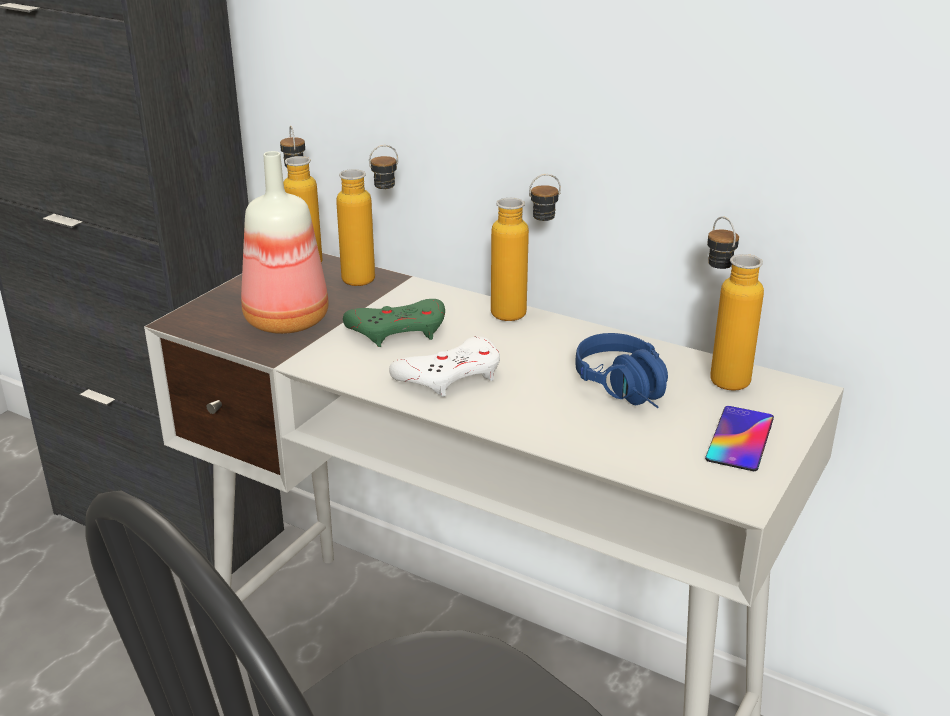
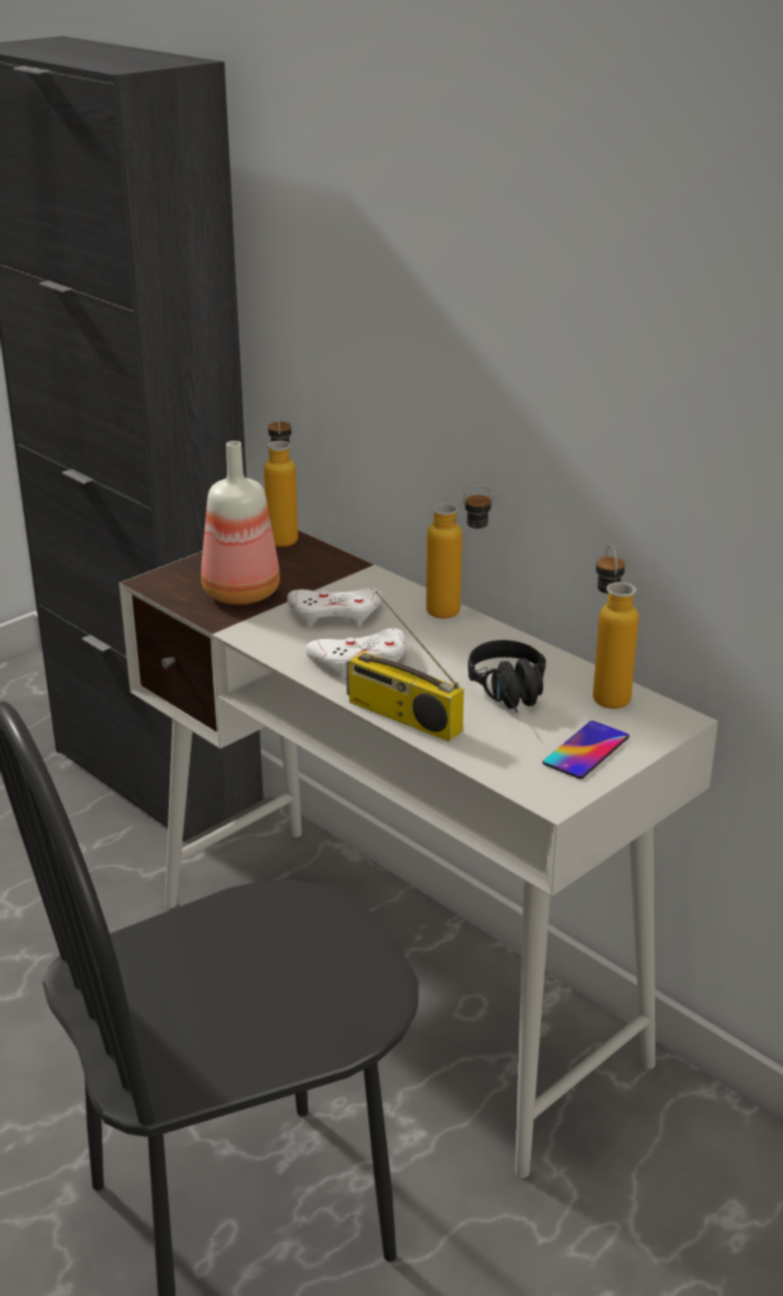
camera: 15 degrees right, 0 degrees up
bottle [336,145,398,286] -> none
green game controller [343,299,445,347] -> white game controller [287,588,383,627]
blue headphones [575,333,668,408] -> black headphones [468,640,546,712]
none -> radio [346,591,464,742]

